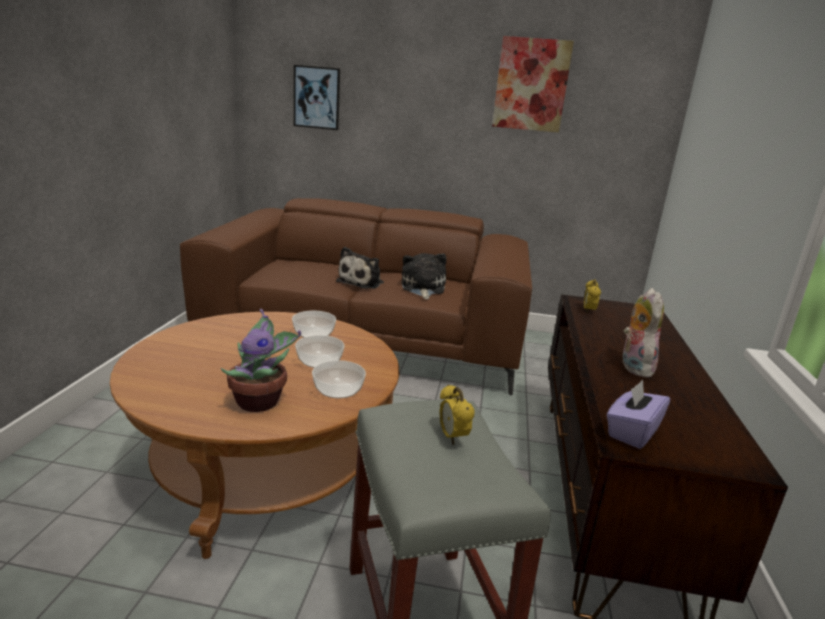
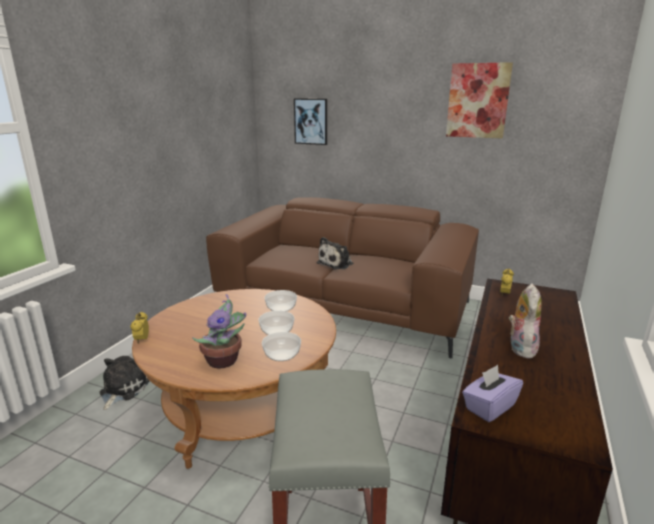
camera: 15 degrees right, 0 degrees up
plush toy [401,253,446,300] -> plush toy moved to [99,356,149,410]
alarm clock [439,384,475,445] -> alarm clock moved to [130,312,149,344]

